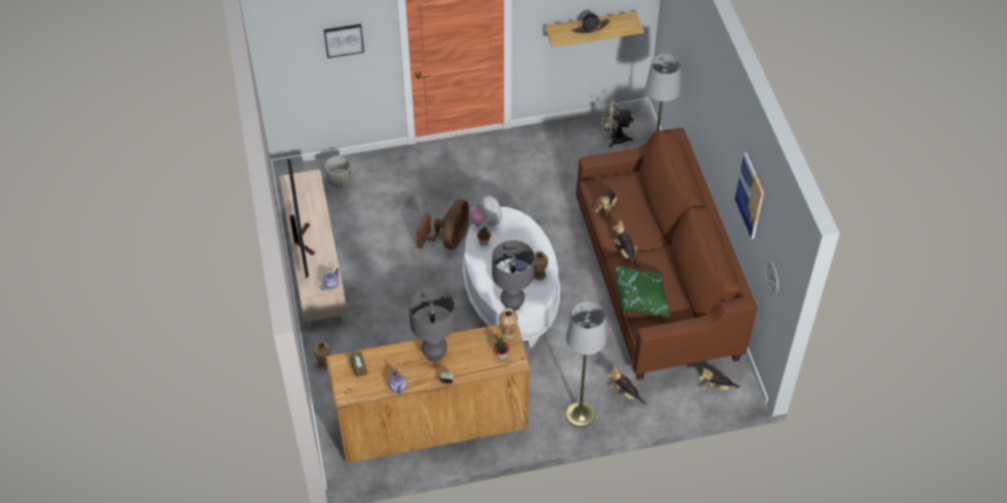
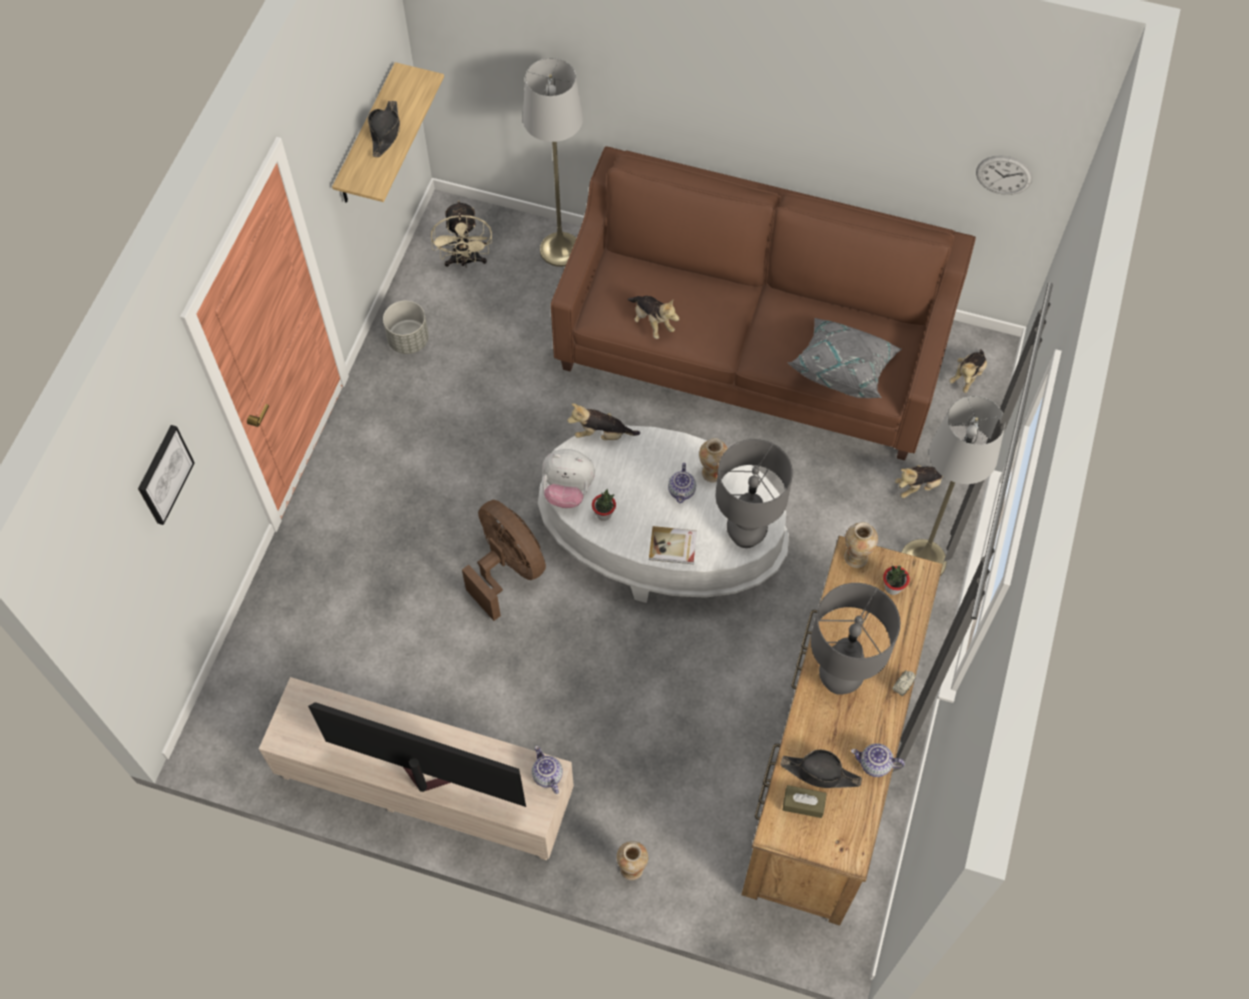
camera: 60 degrees left, 10 degrees up
grey planter [325,156,352,188] -> grey planter moved to [383,301,429,354]
beige fan [601,99,634,147] -> beige fan turned 45 degrees counterclockwise [431,200,492,267]
plush toy [613,220,639,268] -> plush toy moved to [567,403,640,440]
green pillow [614,265,672,318] -> grey pillow [787,318,901,398]
picture [735,152,764,239] -> none
none -> book [649,526,697,564]
none -> black hat [780,750,862,788]

